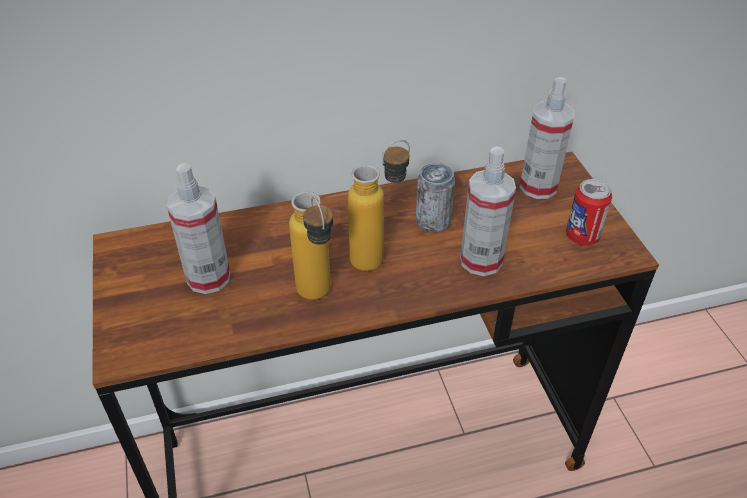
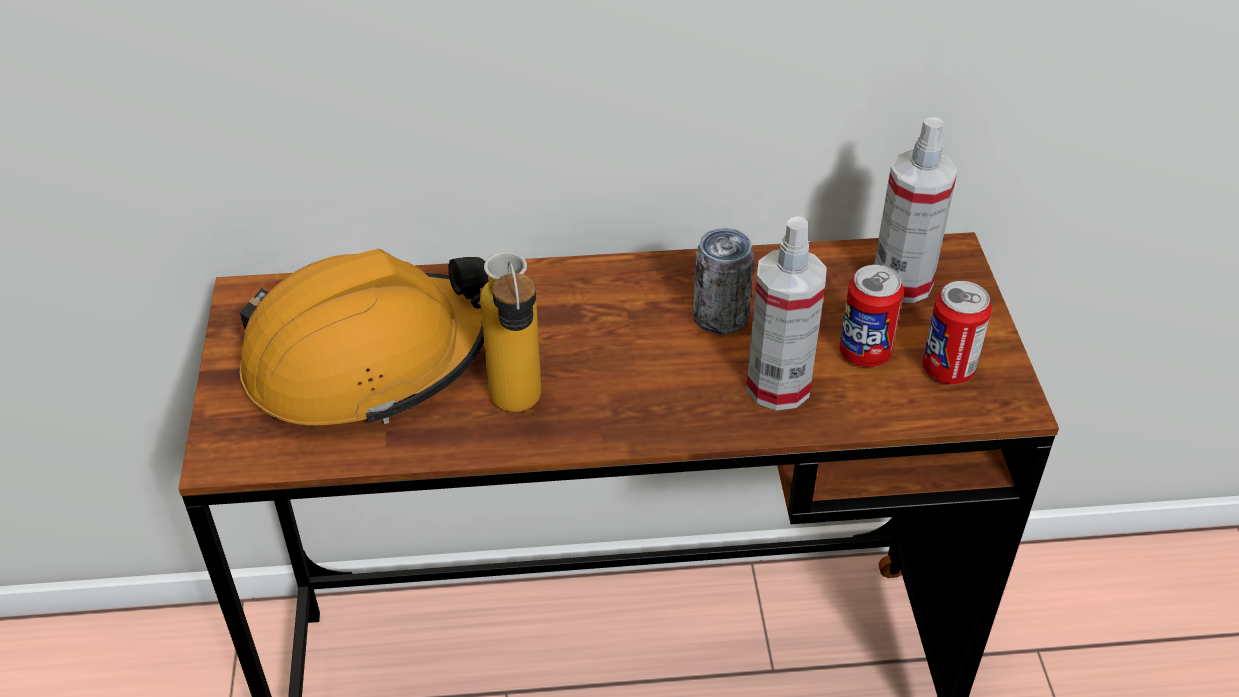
camera: 10 degrees right, 0 degrees up
spray bottle [167,163,230,294] -> orange hard hat [240,249,489,425]
bottle [348,140,410,271] -> none
none -> can [839,265,904,367]

